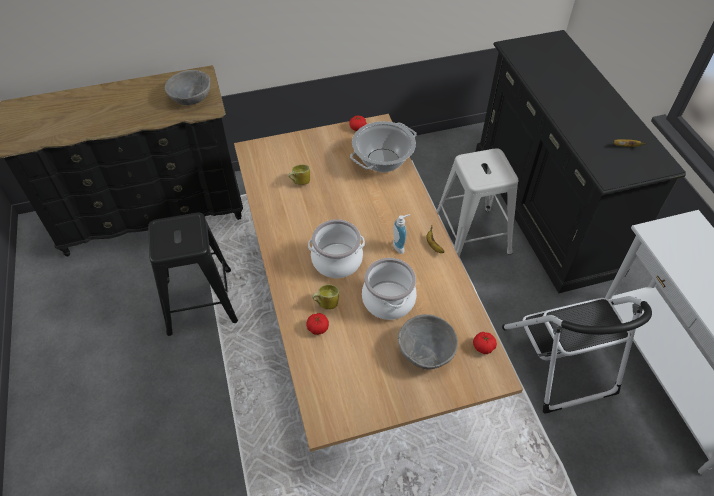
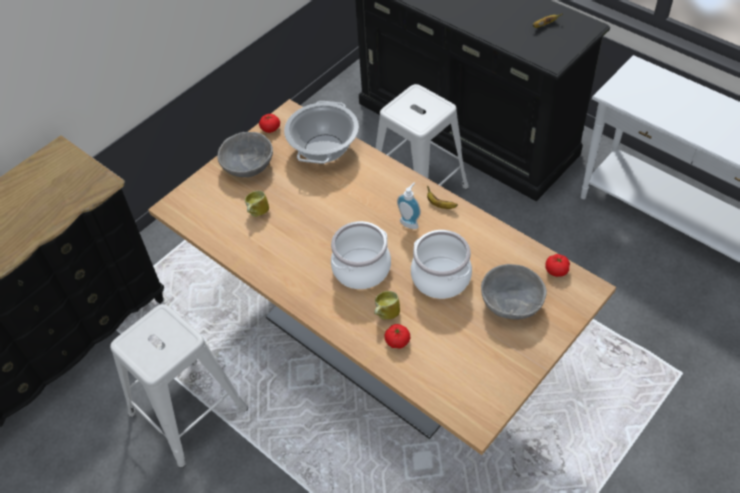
camera: 30 degrees left, 0 degrees up
black stool [148,213,238,336] -> white stool [110,304,248,468]
grey bowl [165,70,211,105] -> grey bowl moved to [218,132,273,177]
step ladder [502,296,652,414] -> none

